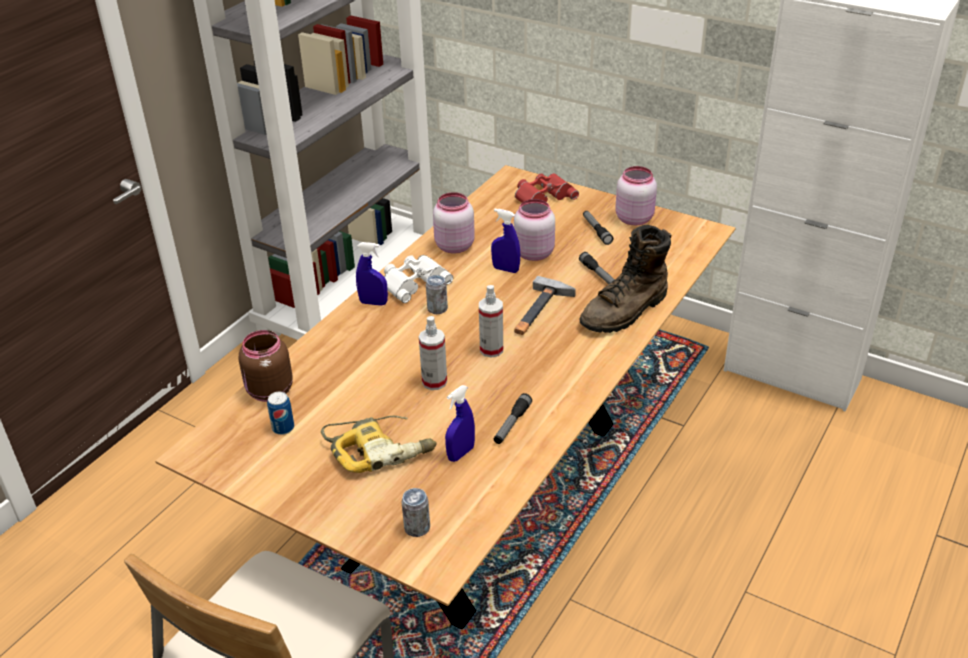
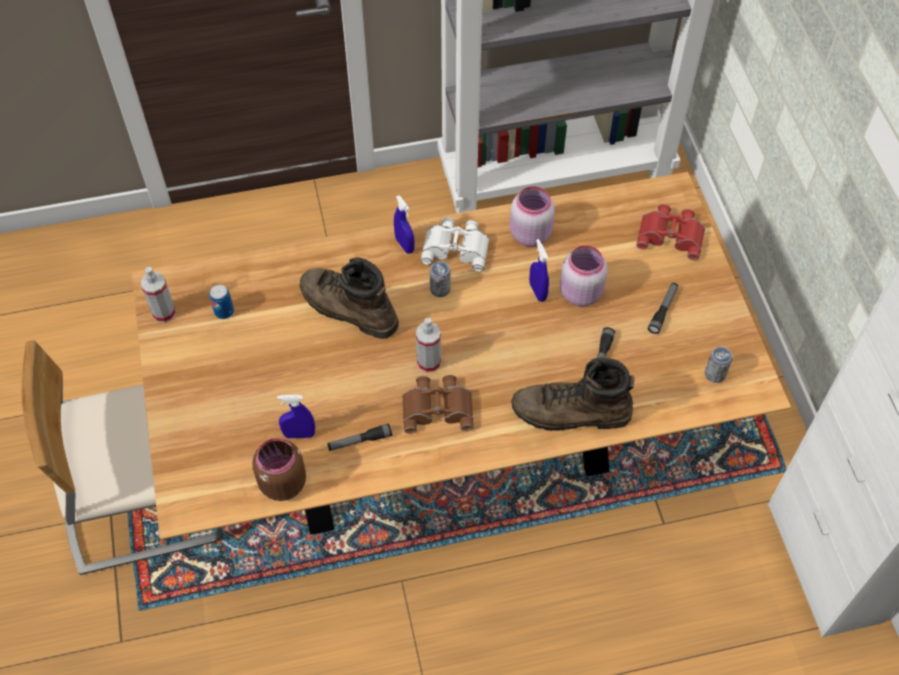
camera: 45 degrees right, 20 degrees up
brown jar [239,330,293,402] -> brown jar moved to [252,438,306,501]
power drill [321,416,437,473] -> none
can [402,488,430,537] -> can moved to [705,347,732,383]
spray bottle [419,316,447,390] -> spray bottle moved to [141,267,176,323]
hammer [514,276,576,335] -> none
pink jar [615,166,657,225] -> none
none -> brown boot [300,257,399,339]
none -> brown binoculars [402,375,474,434]

